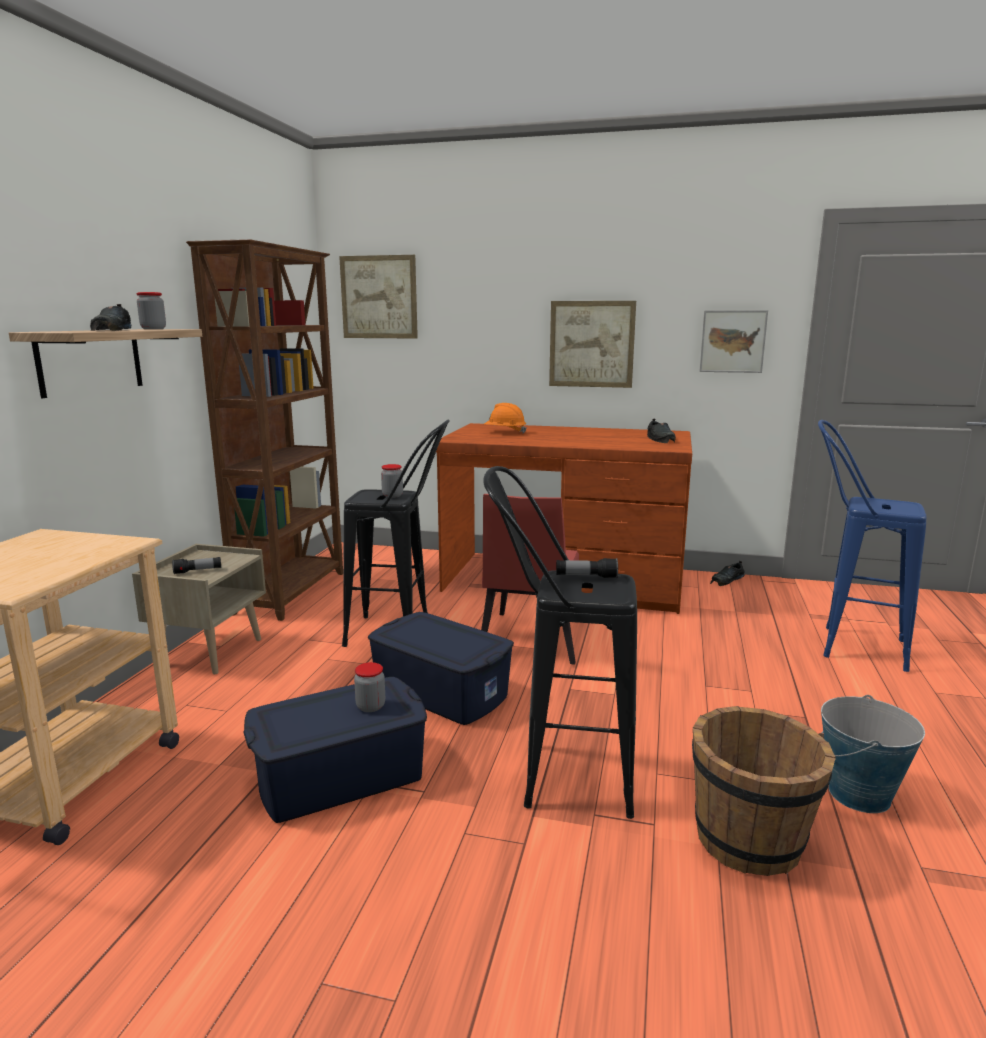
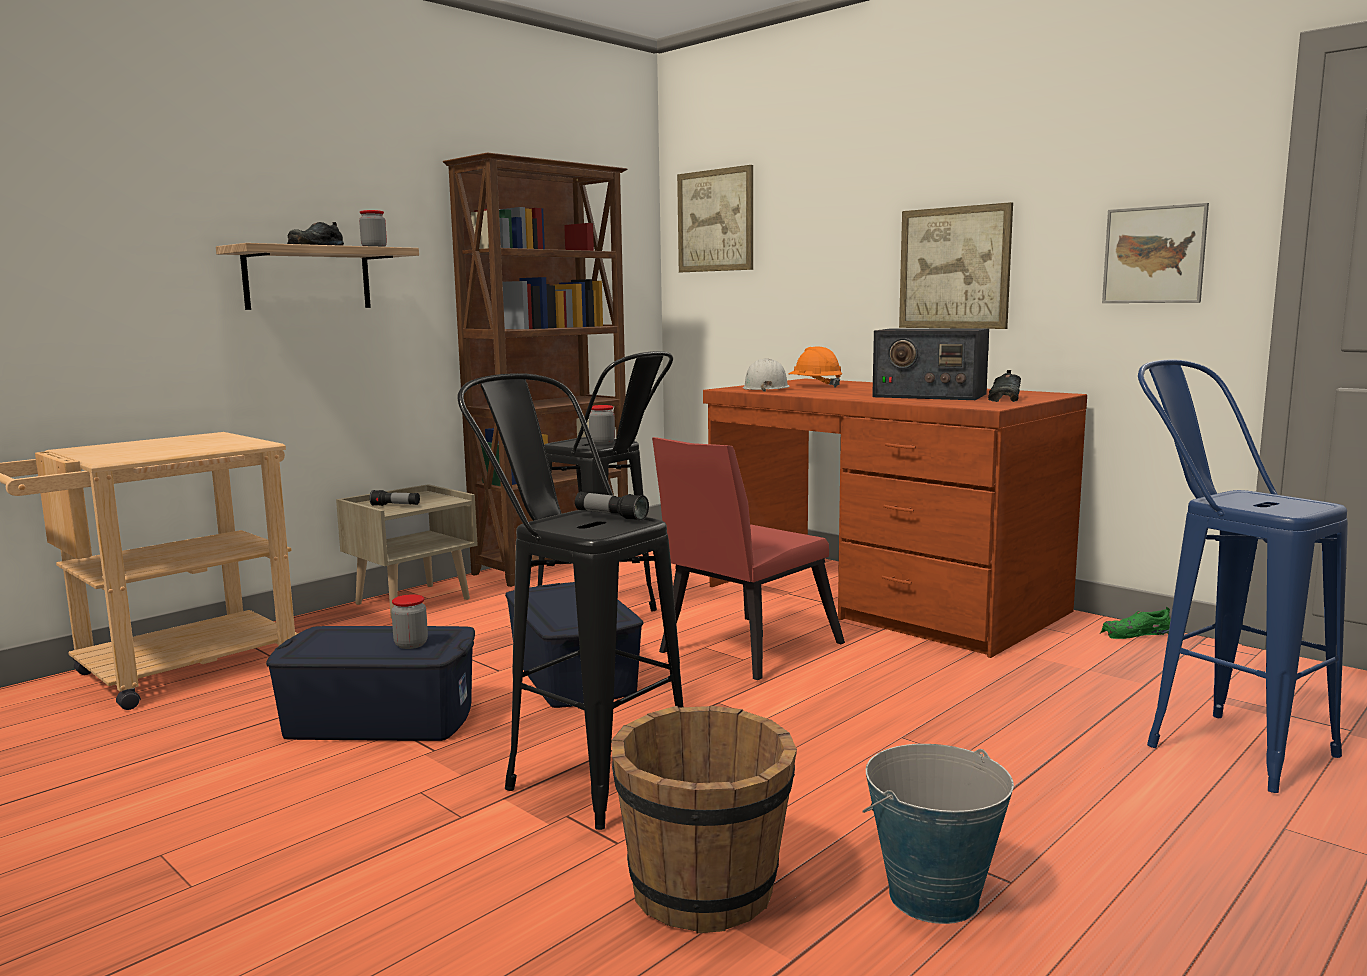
camera: 30 degrees right, 5 degrees down
black shoe [710,561,745,586] -> green shoe [1100,607,1171,639]
none -> white hard hat [743,358,790,392]
none -> radio [872,328,989,400]

